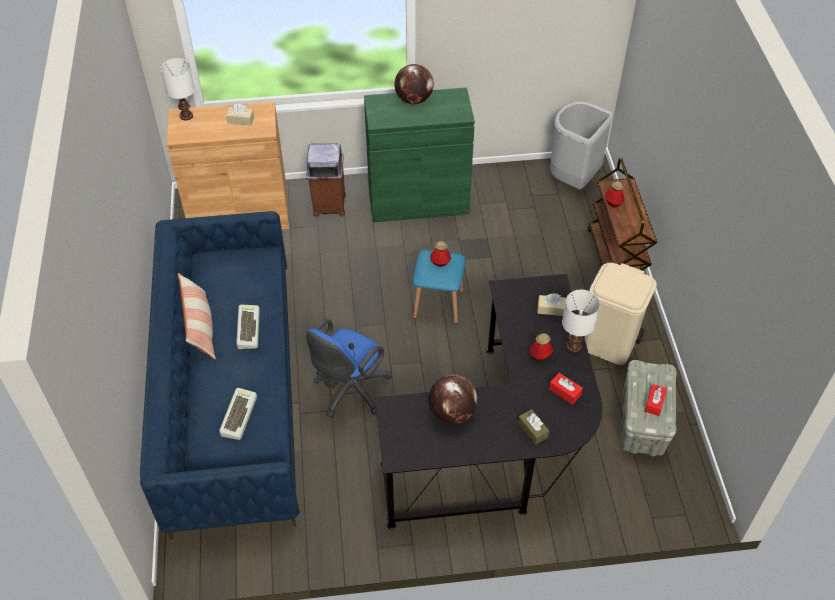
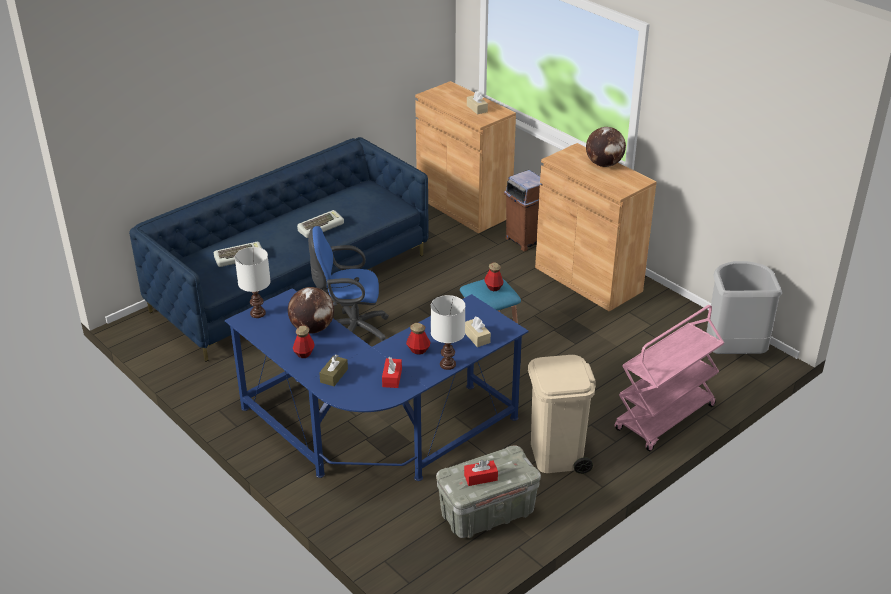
camera: 55 degrees right, 15 degrees down
white table lamp [161,58,195,120] -> white table lamp moved to [235,247,271,318]
pillow [178,273,216,359] -> none
green cabinet [364,87,475,222] -> brown cabinet [535,143,657,311]
black desk [375,274,603,529] -> blue desk [225,288,529,481]
brown cart [587,158,657,270] -> pink cart [615,305,724,452]
bottle [605,181,625,207] -> bottle moved to [293,325,315,358]

